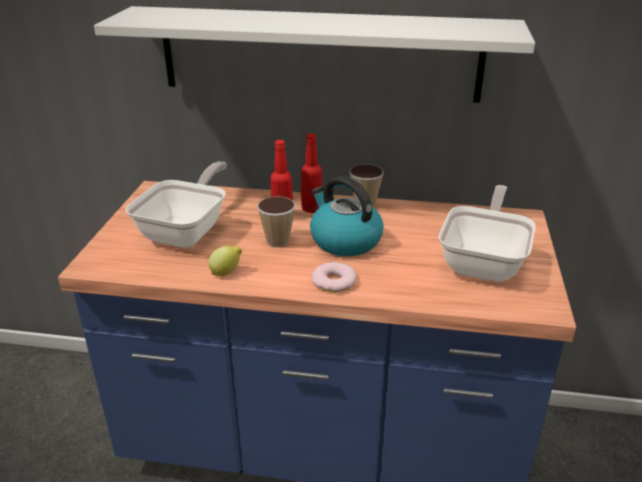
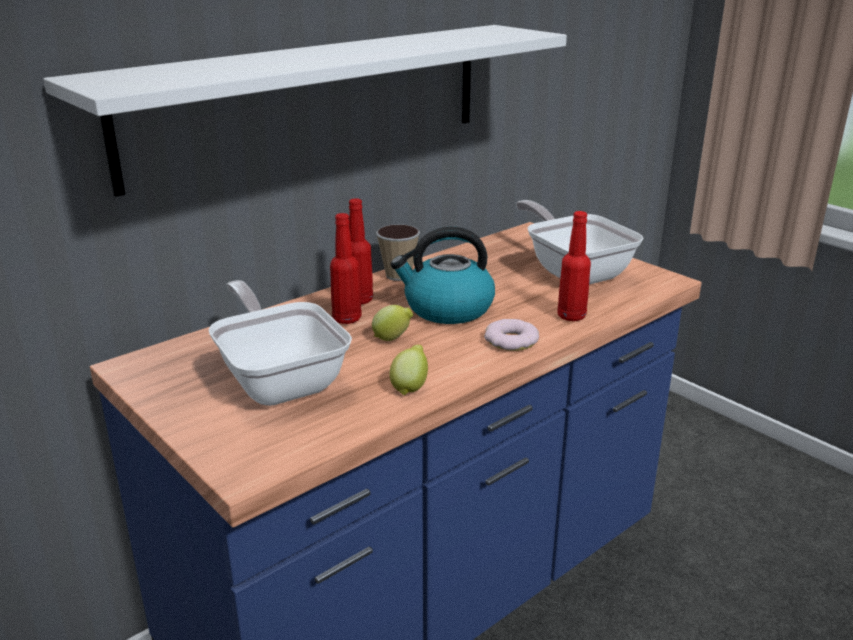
camera: 50 degrees left, 5 degrees down
cup [257,196,296,247] -> lemon [372,305,413,341]
none -> red bottle [557,211,591,321]

